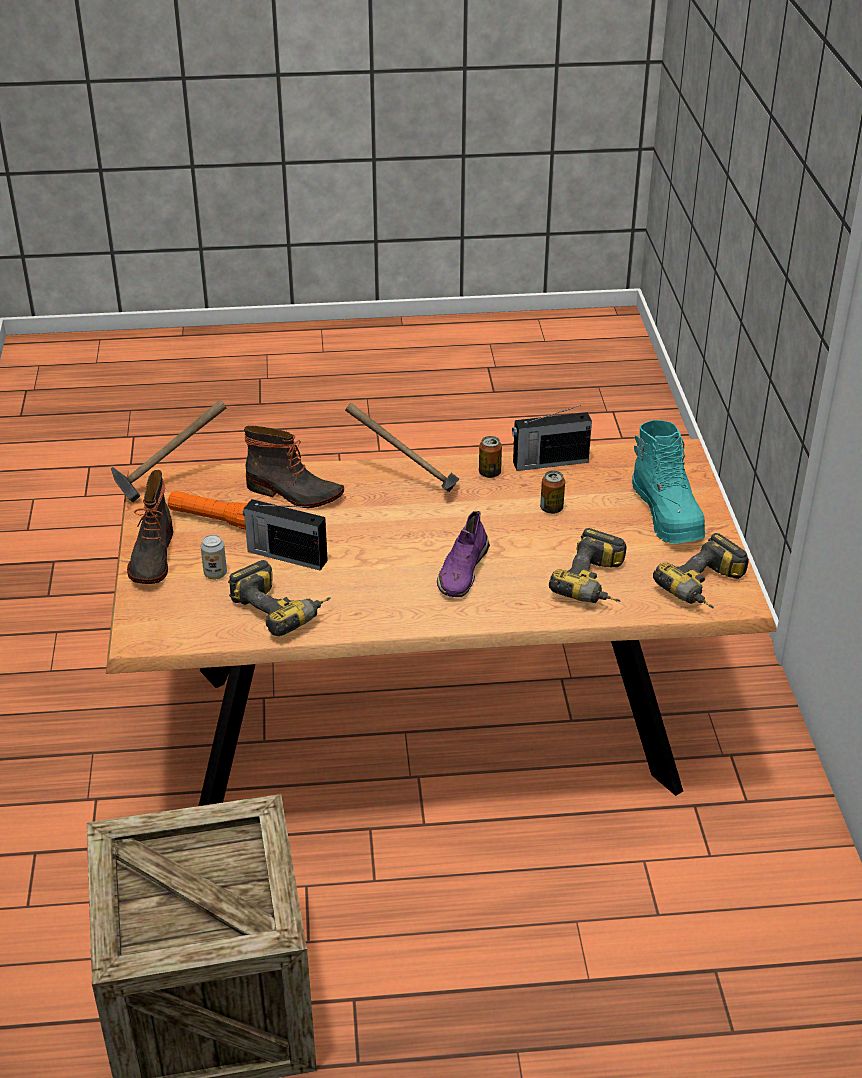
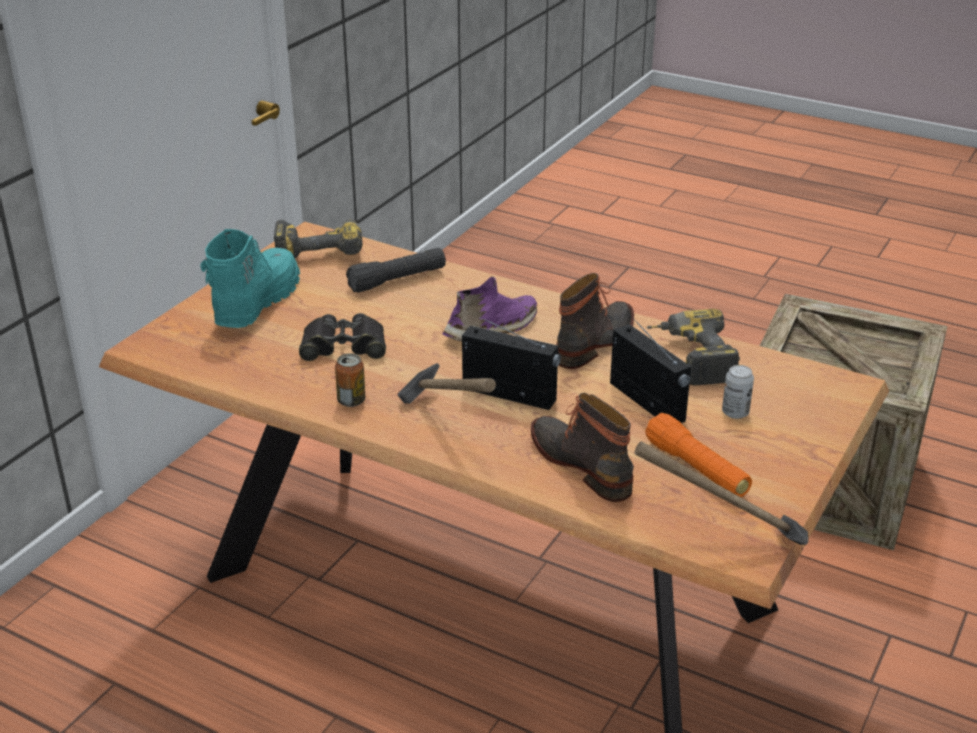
camera: 145 degrees left, 5 degrees down
boot [127,470,173,584] -> boot moved to [556,273,634,369]
radio [512,405,592,471] -> radio moved to [462,316,561,410]
can [540,471,565,514] -> black binoculars [299,313,386,361]
power drill [549,528,626,603] -> black flashlight [346,248,446,292]

